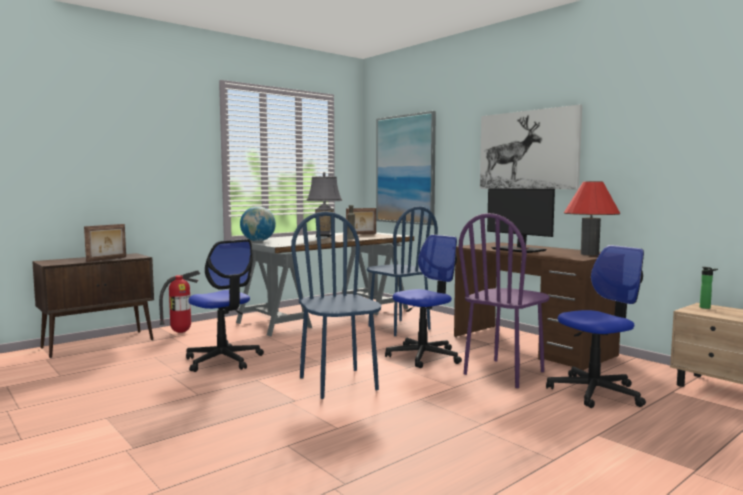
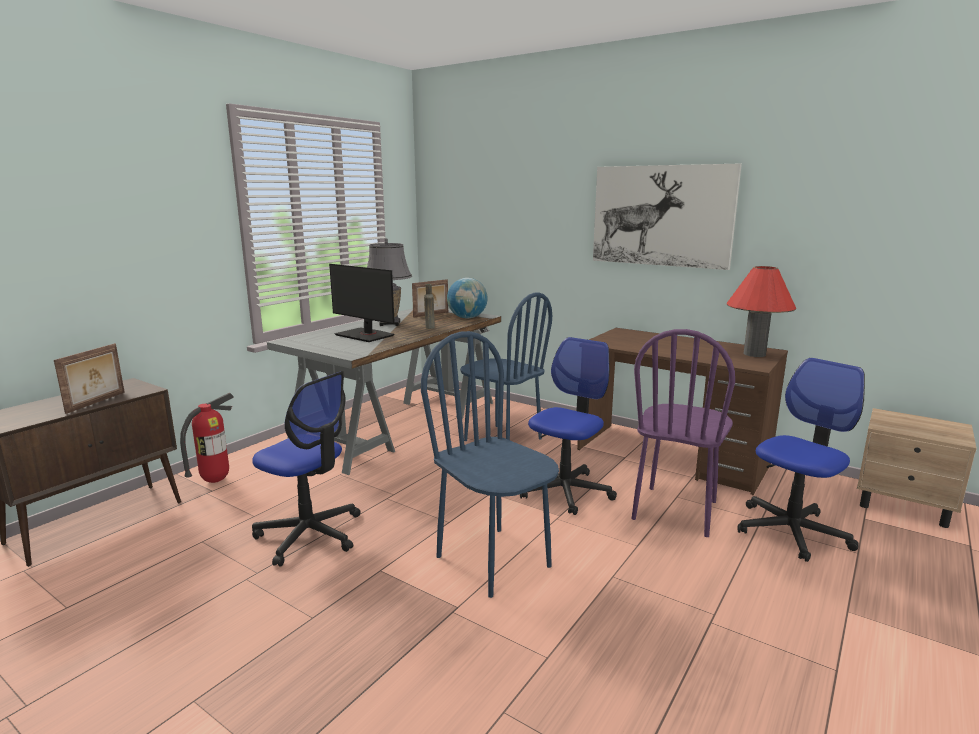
camera: 15 degrees left, 10 degrees up
globe [240,206,276,241] -> globe moved to [447,278,488,318]
picture [376,111,436,225] -> none
monitor [487,188,555,253] -> monitor moved to [329,264,395,342]
bottle [700,267,718,309] -> none

